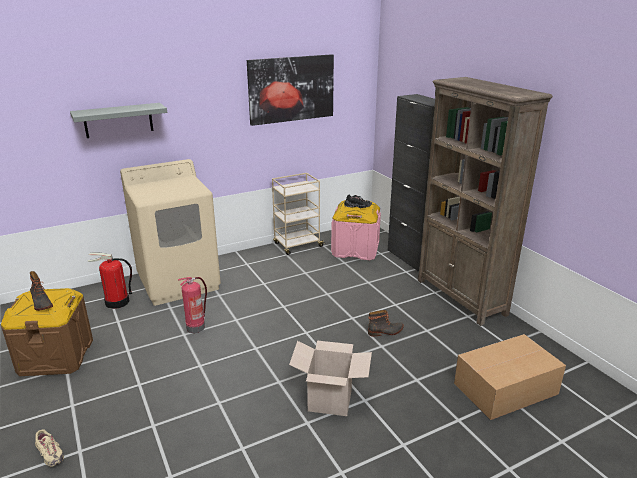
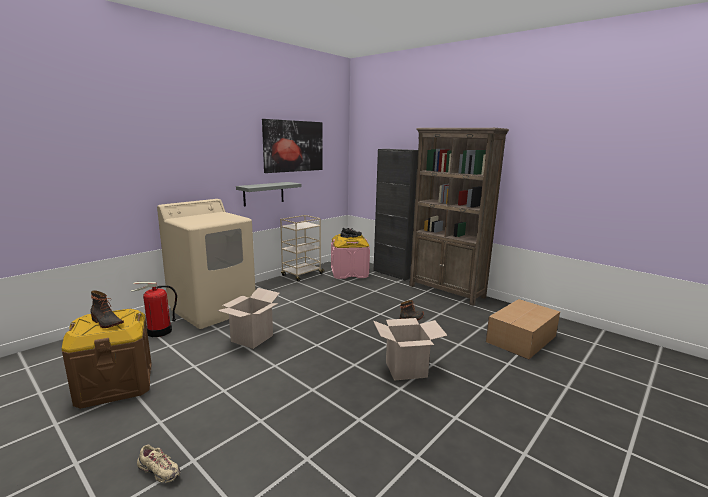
camera: 20 degrees left, 10 degrees down
grey shelf [70,103,167,138] -> grey shelf moved to [236,182,301,207]
fire extinguisher [178,277,207,333] -> cardboard box [217,288,280,349]

